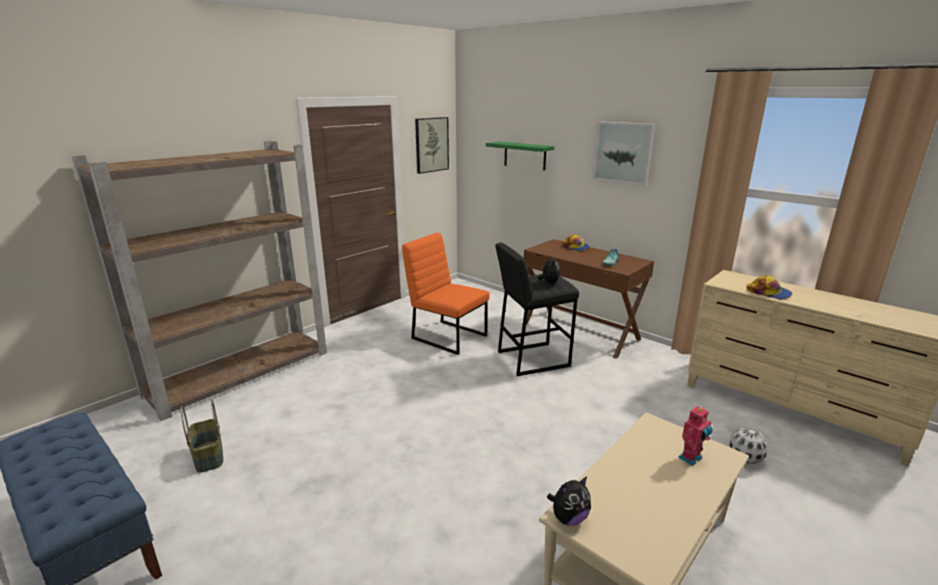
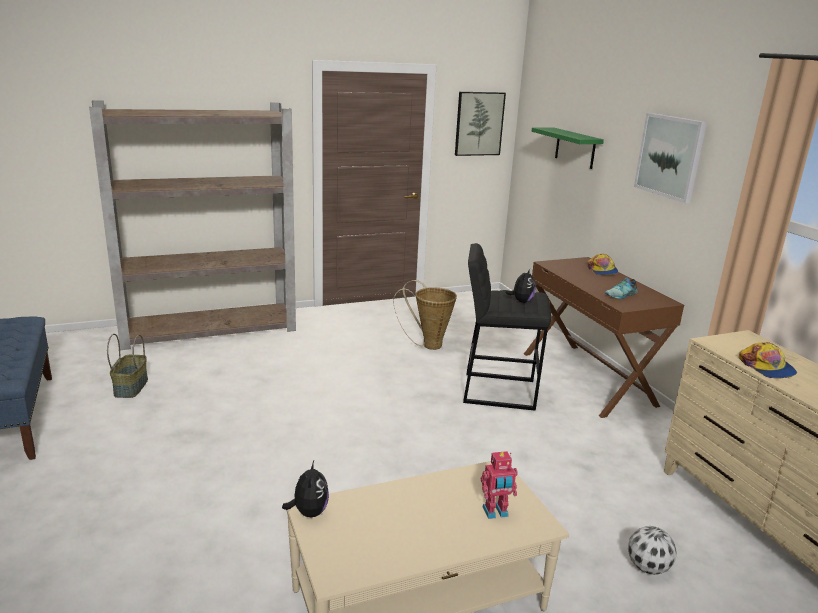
camera: 25 degrees right, 0 degrees up
orange chair [402,233,490,355] -> basket [393,280,457,350]
plush toy [547,477,591,526] -> plush toy turned 90 degrees counterclockwise [282,461,329,517]

